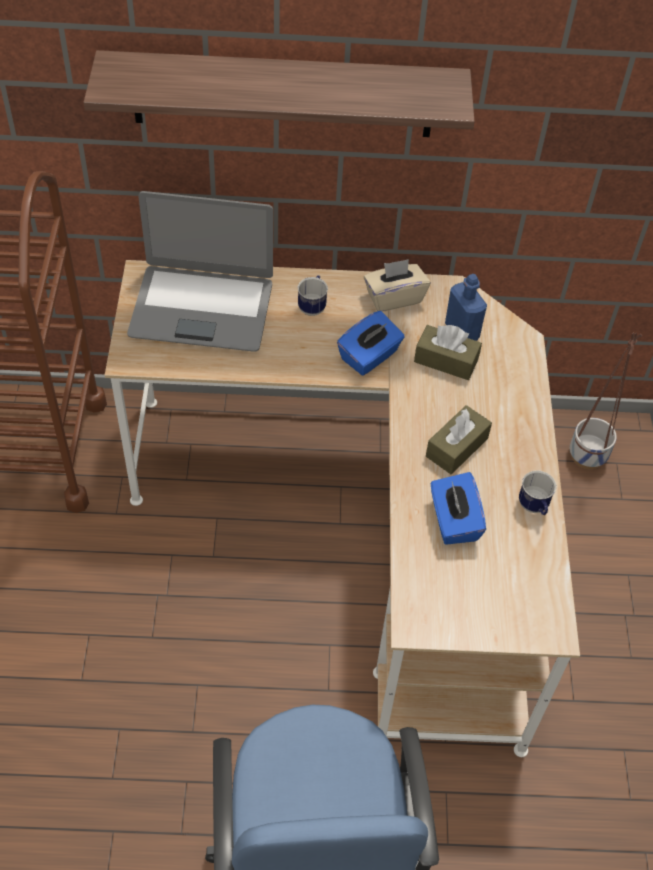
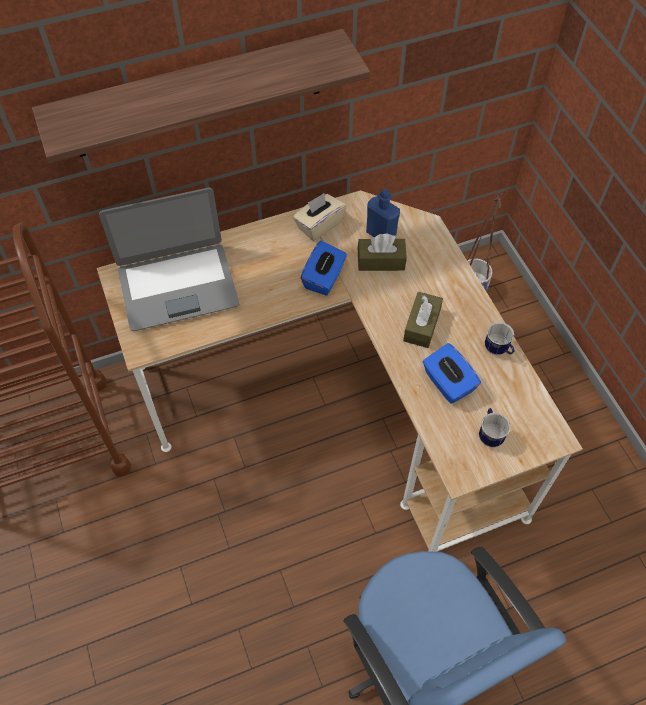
camera: 20 degrees left, 5 degrees up
mug [297,275,328,316] -> mug moved to [479,408,511,447]

